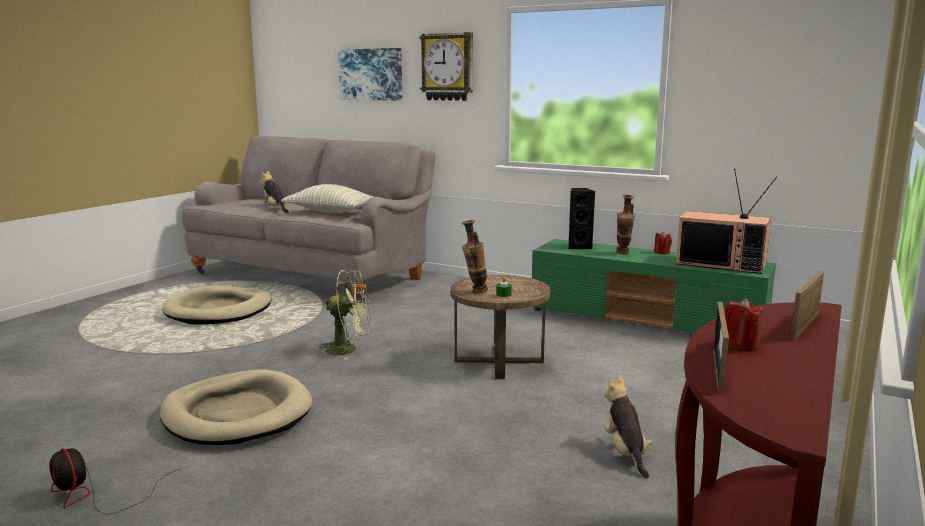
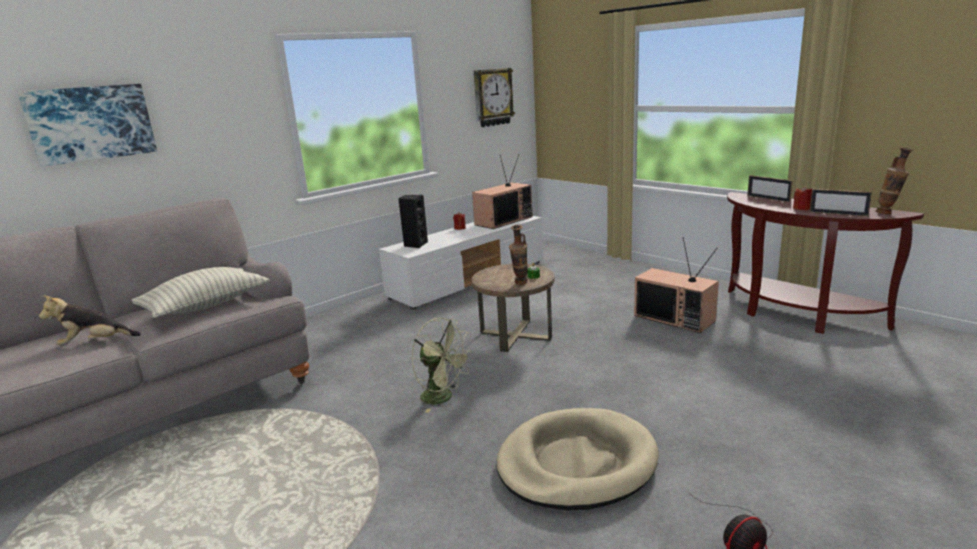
camera: 70 degrees left, 5 degrees up
beige dog bed [162,285,272,325] -> none
green fan [318,270,371,360] -> green fan turned 105 degrees clockwise [411,318,473,413]
wall clock [420,32,473,101] -> wall clock moved to [474,68,515,127]
green tv stand [532,239,776,333] -> white tv stand [379,216,543,310]
plush toy [604,376,652,478] -> television [634,237,719,333]
vase [616,195,635,254] -> vase moved to [875,148,913,215]

